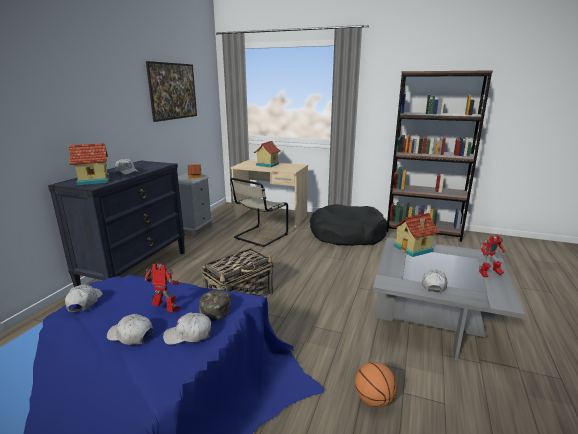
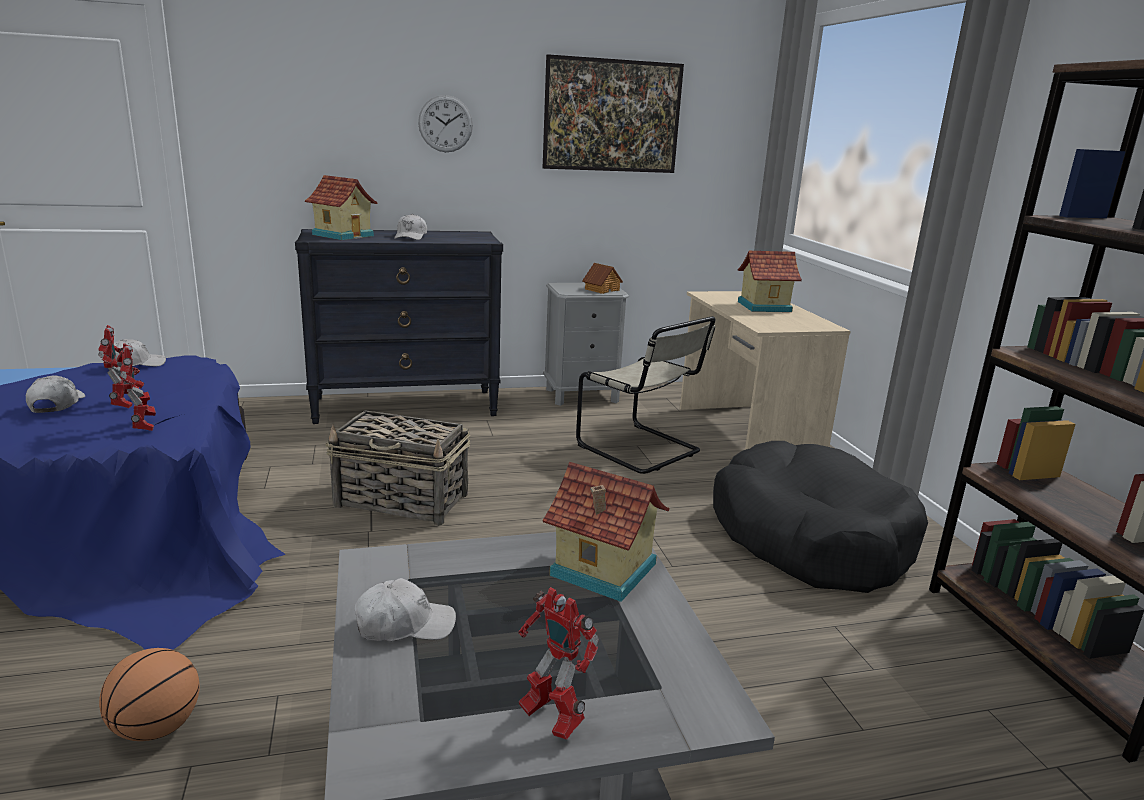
camera: 55 degrees right, 0 degrees up
white cap [163,312,211,345] -> none
green cap [199,290,232,321] -> toy robot [117,343,156,431]
beige chair [230,178,288,247] -> beige chair turned 135 degrees counterclockwise [576,316,715,474]
none -> wall clock [418,95,473,152]

